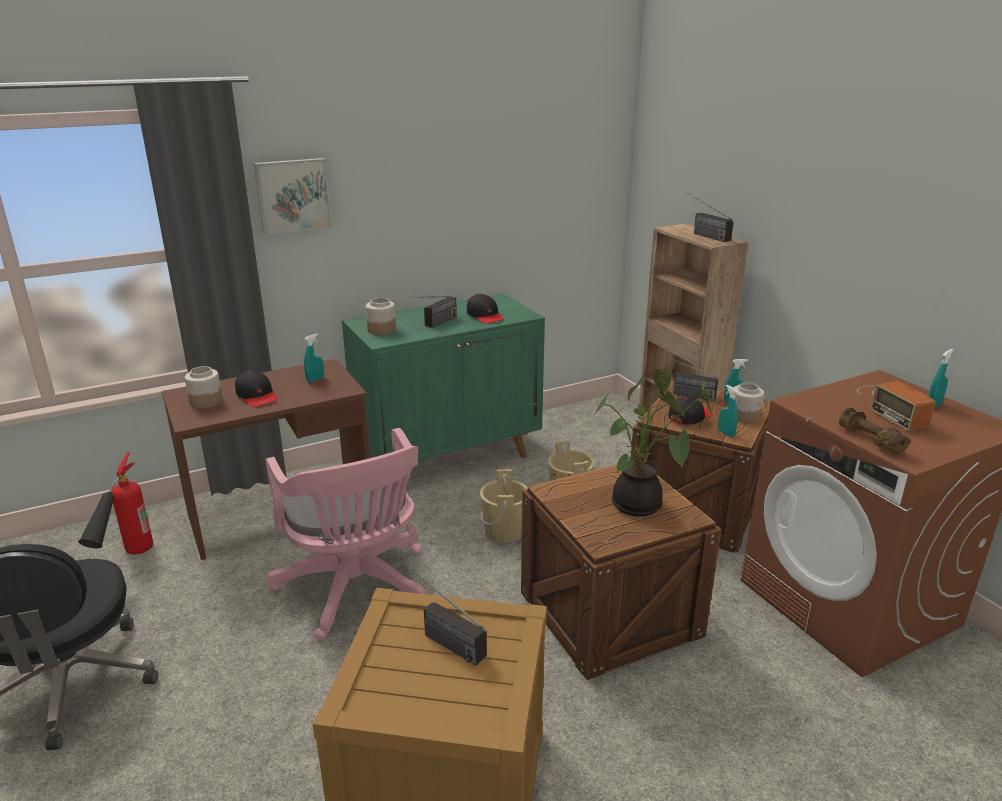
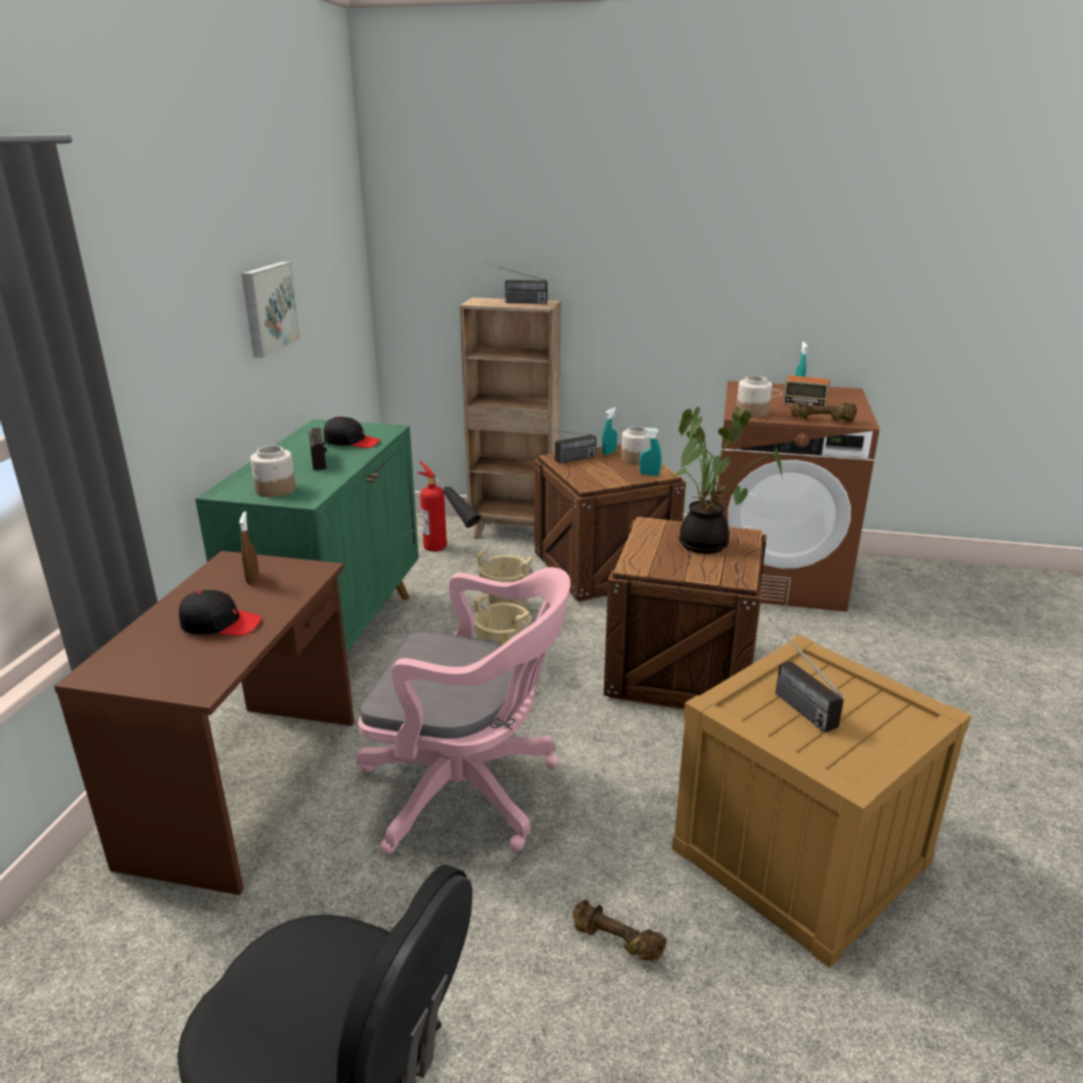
camera: 50 degrees left, 0 degrees up
fire extinguisher [78,452,153,554] -> fire extinguisher moved to [417,461,481,551]
jar [185,366,223,408] -> jar moved to [737,376,772,417]
picture [254,158,332,235] -> picture moved to [241,262,300,358]
turquoise spray bottle [304,334,324,382] -> brown spray bottle [239,511,259,584]
radio [406,565,487,666] -> radio turned 75 degrees clockwise [769,618,844,733]
black cap [668,397,712,425] -> none
none -> brown dumbbell [573,899,666,961]

